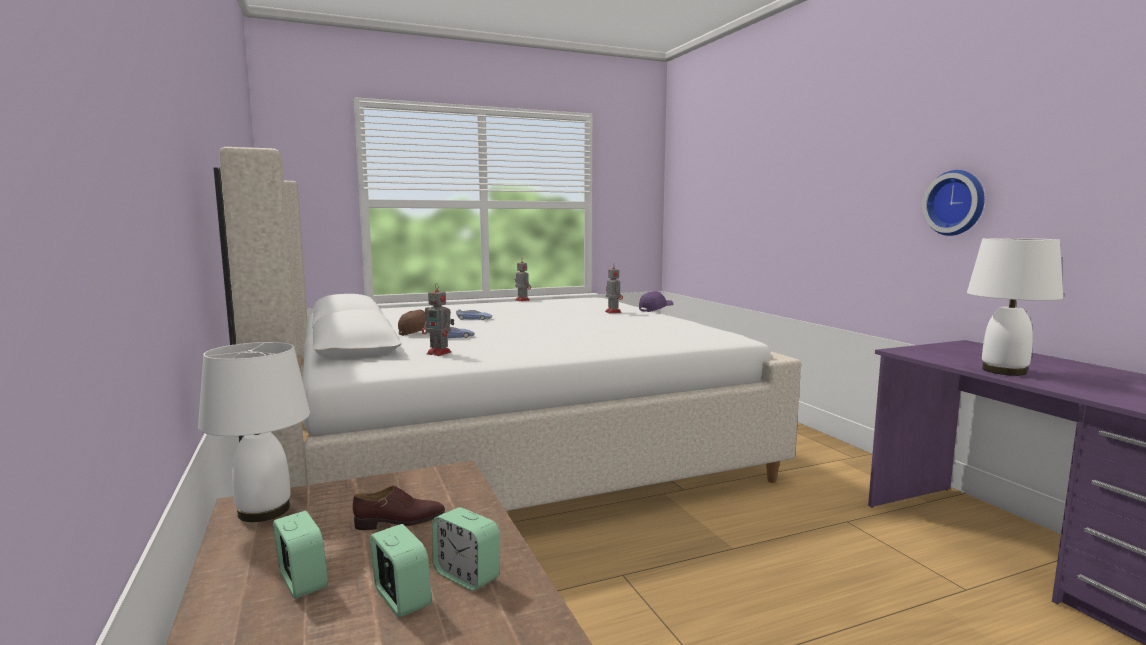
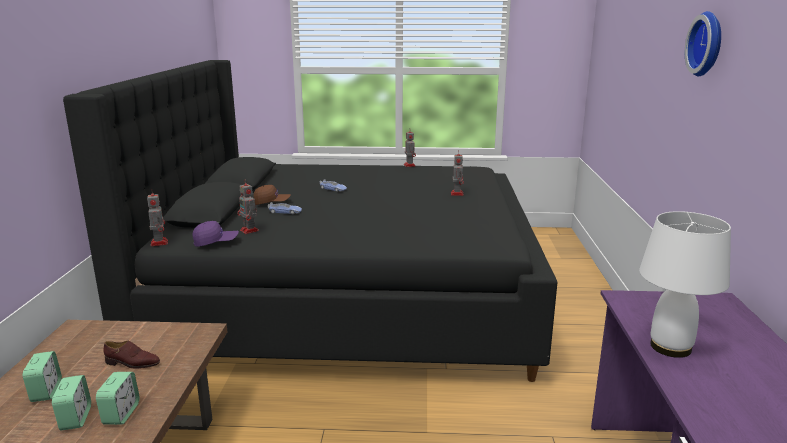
camera: 25 degrees right, 10 degrees up
white table lamp [198,342,310,522] -> none
beige bed [213,147,801,511] -> black bed [63,60,557,382]
alarm clock [432,507,500,591] -> alarm clock turned 150 degrees counterclockwise [96,372,140,425]
purple cap [639,291,674,312] -> purple cap moved to [192,221,239,247]
wall clock [922,170,985,236] -> wall clock moved to [685,11,721,76]
none -> toy robot [147,191,168,246]

